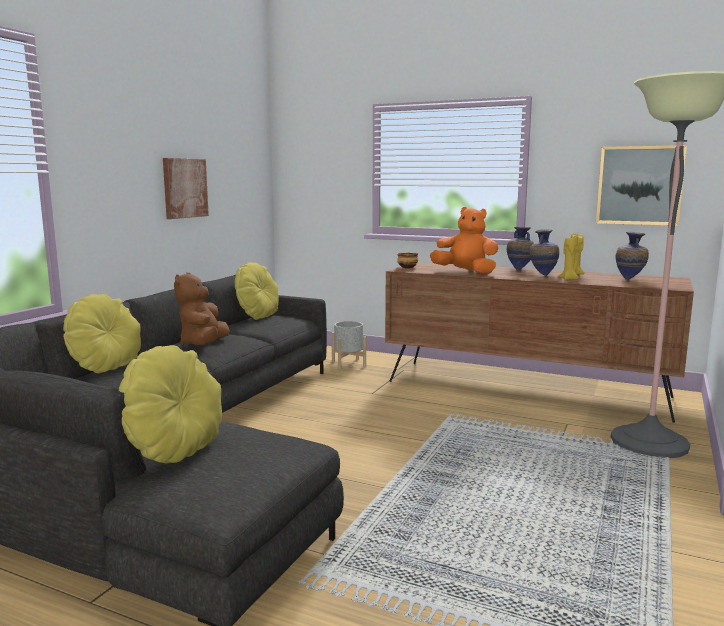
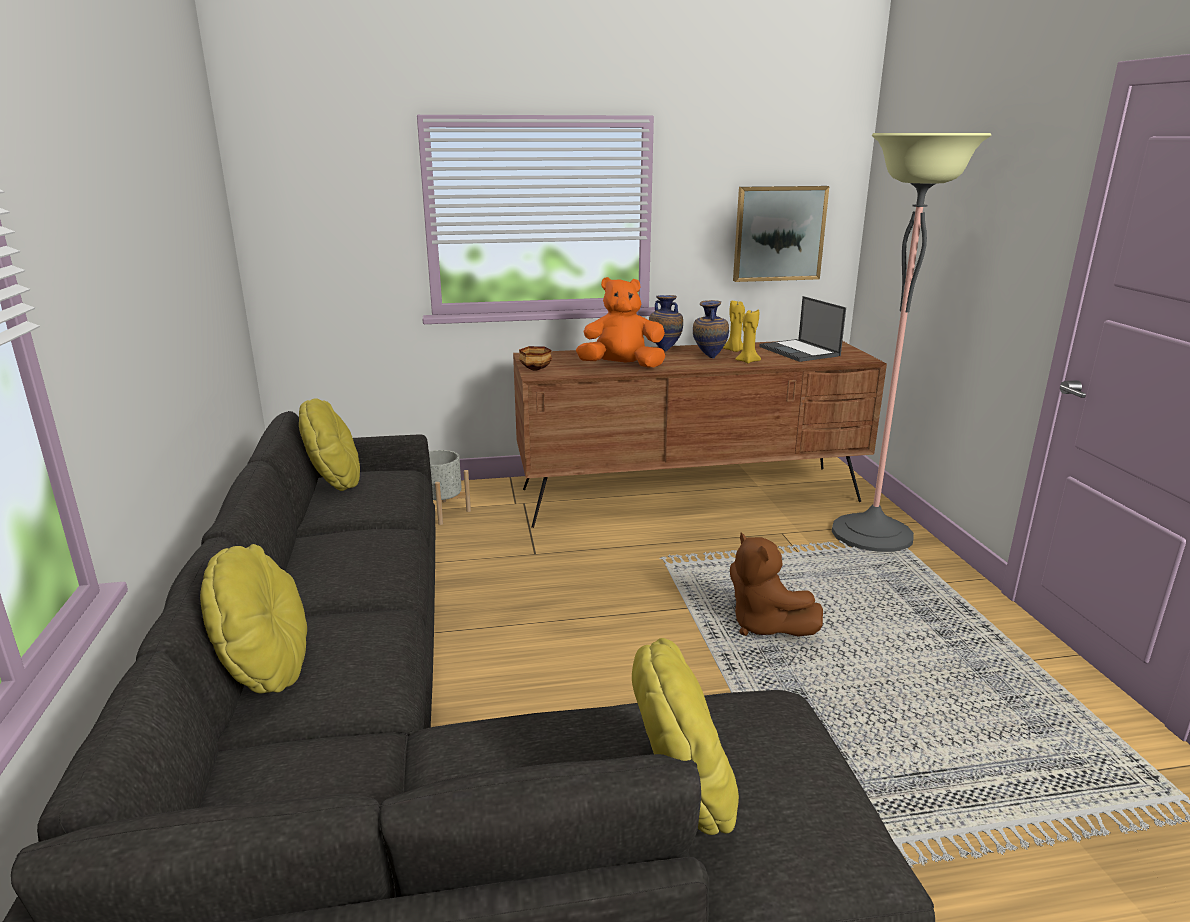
camera: 35 degrees left, 10 degrees up
picture [163,158,209,219] -> none
brown plush toy [174,272,230,346] -> brown plush toy moved to [730,533,823,637]
vase [616,232,649,279] -> laptop [759,296,846,362]

